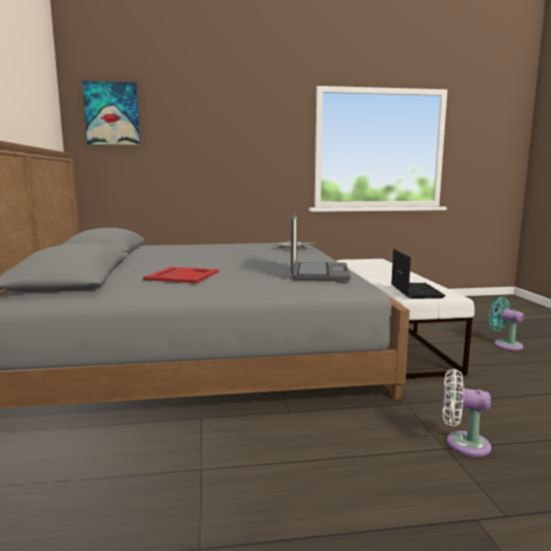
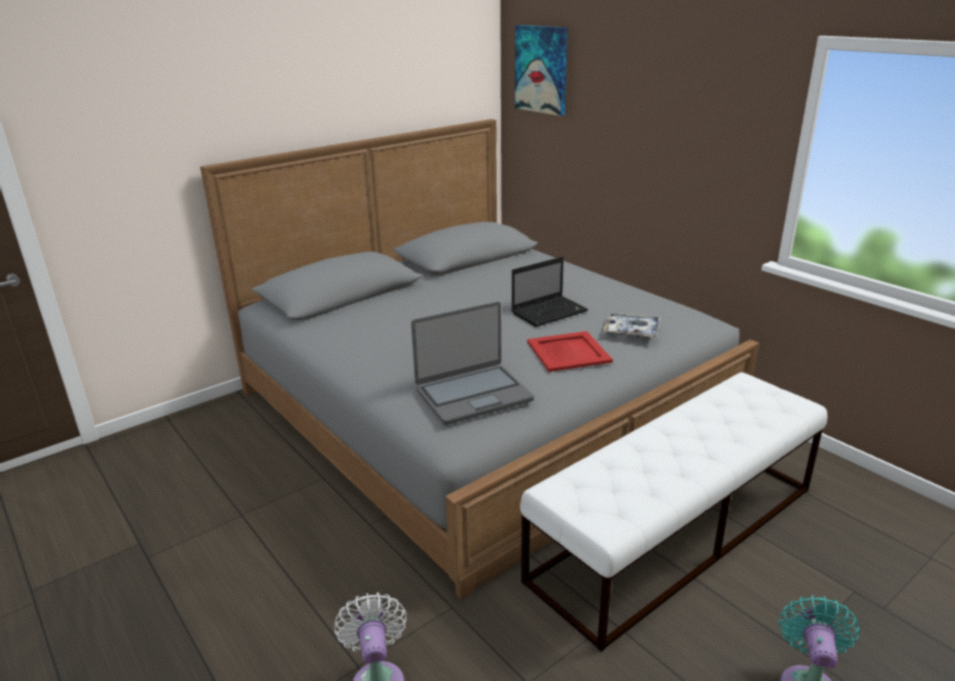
camera: 60 degrees right, 15 degrees up
red tray [143,267,219,283] -> red tray moved to [527,331,613,372]
laptop [391,249,446,299] -> laptop moved to [511,257,588,327]

